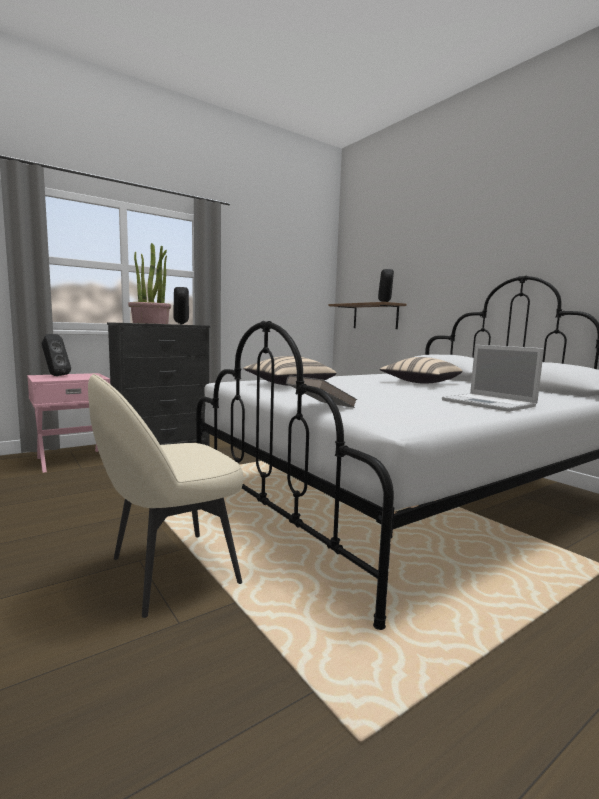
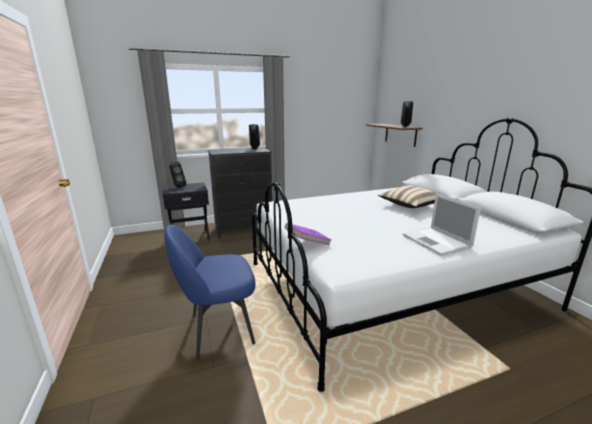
camera: 15 degrees right, 10 degrees up
pink nightstand [27,373,110,473] -> black nightstand [162,182,210,241]
beige chair [88,374,244,618] -> blue chair [164,225,256,359]
potted plant [128,243,171,324] -> none
beige pillow [243,356,336,386] -> none
grey book [286,375,357,408] -> purple book [285,223,331,245]

